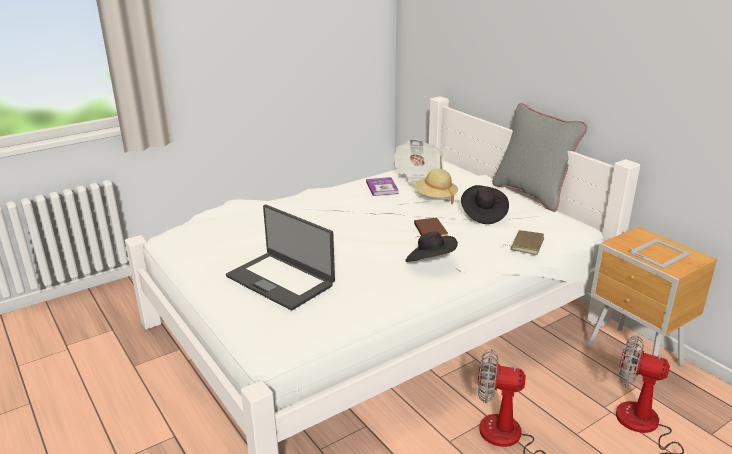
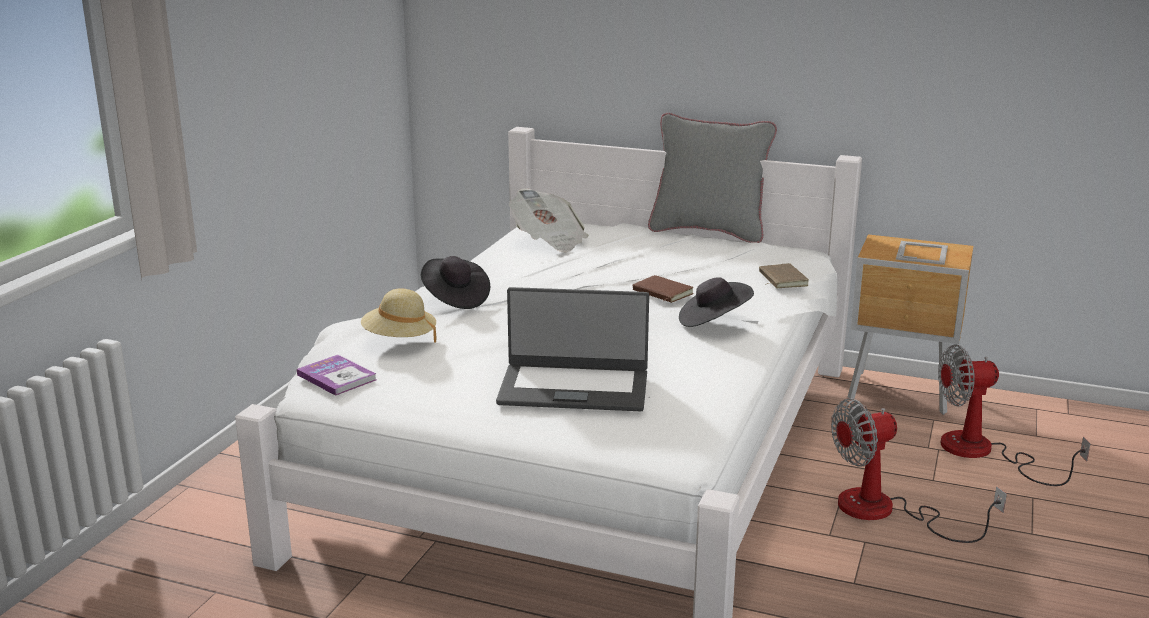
camera: 35 degrees left, 5 degrees down
book [366,177,399,196] -> book moved to [297,355,376,396]
beige hat [414,169,458,204] -> beige hat moved to [361,288,436,343]
black hat [461,185,509,224] -> black hat moved to [420,256,490,309]

